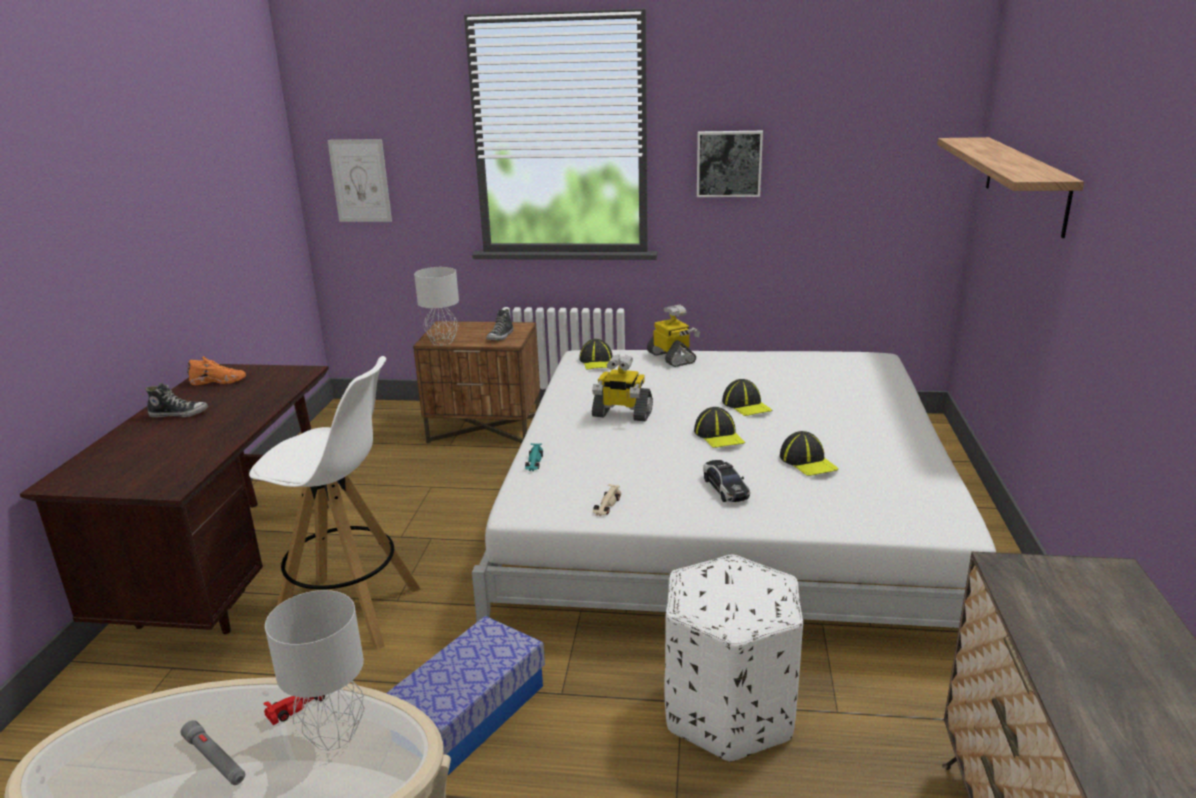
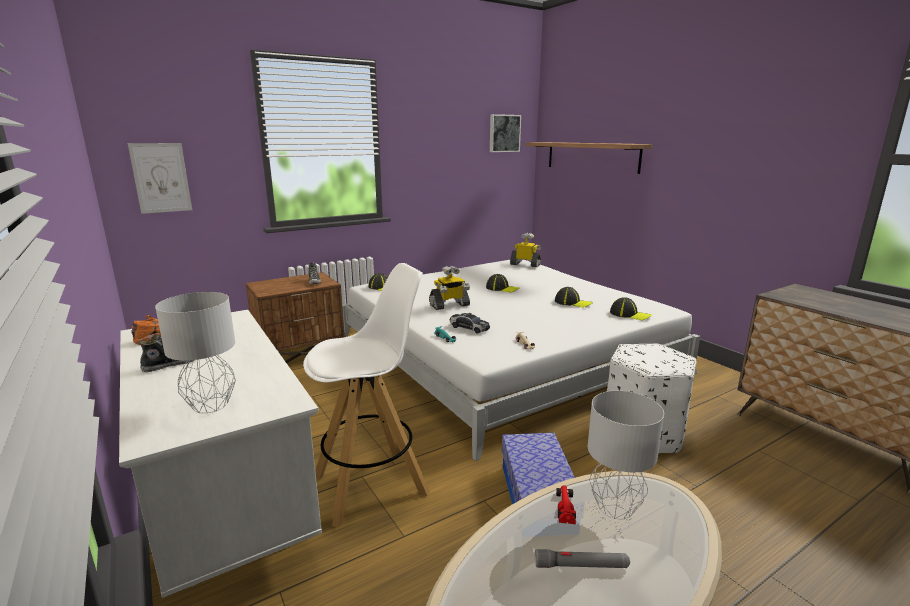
camera: 40 degrees left, 5 degrees down
brown desk [20,364,329,634] -> white desk [119,310,322,598]
grey table lamp [414,267,459,345] -> grey table lamp moved to [155,292,236,413]
toy robot [647,304,700,367] -> toy robot moved to [510,233,541,267]
cap [694,407,745,448] -> cap moved to [610,297,652,320]
picture [697,131,763,197] -> picture moved to [490,114,521,152]
toy car [703,460,750,502] -> toy car moved to [449,313,490,334]

